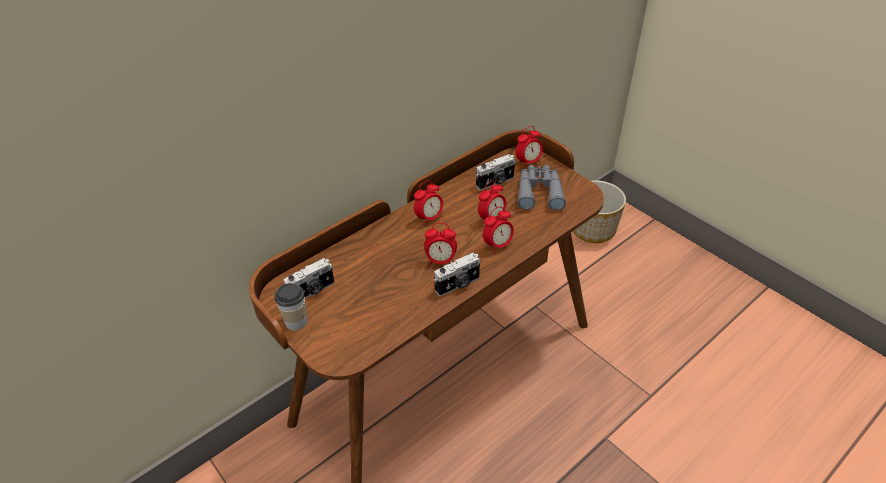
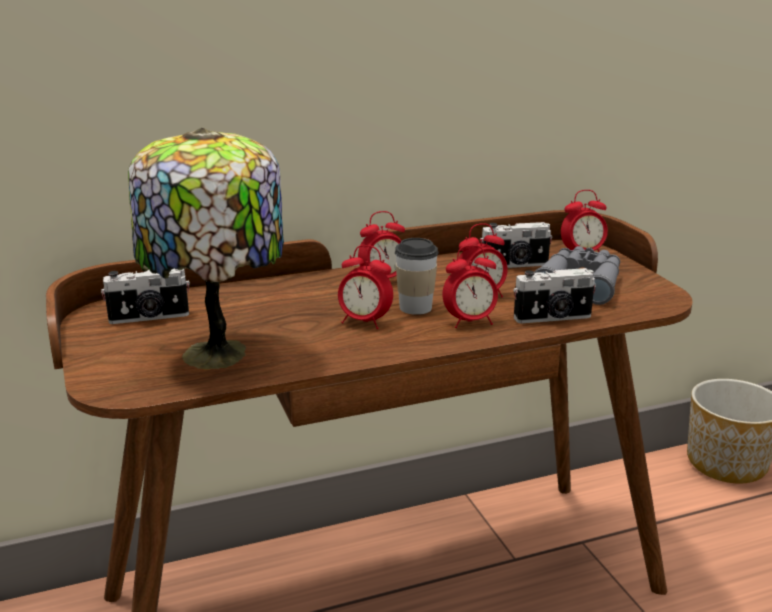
camera: 20 degrees right, 20 degrees down
cup [274,283,307,330] -> cup moved to [395,238,439,315]
camera [434,253,480,296] -> camera moved to [513,268,596,323]
none -> table lamp [128,128,284,369]

